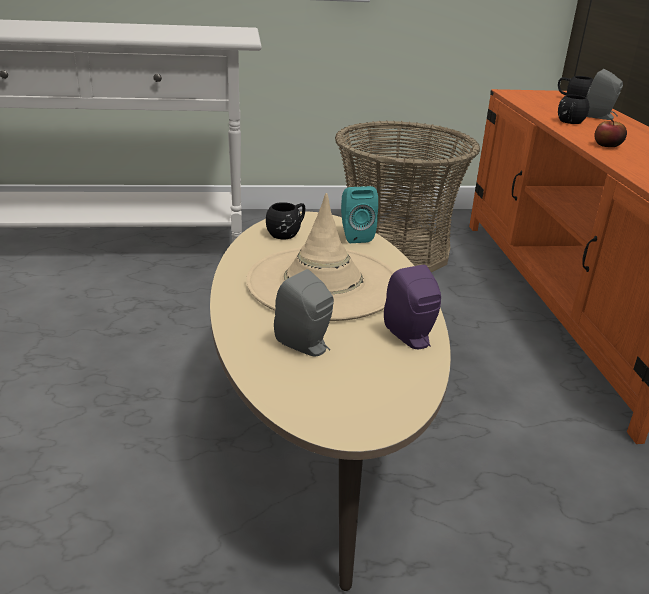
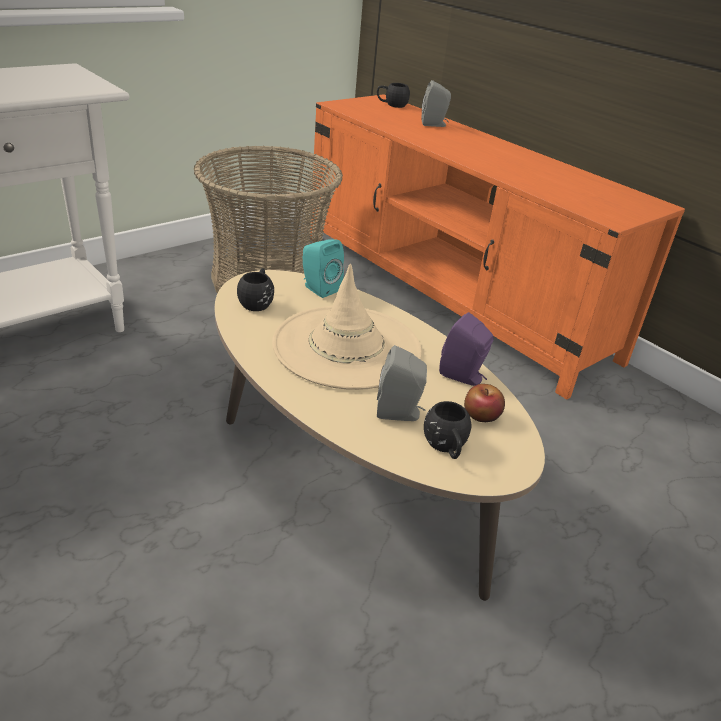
camera: 35 degrees left, 5 degrees up
black mug [558,95,589,124] -> black mug moved to [424,401,472,459]
apple [594,120,627,147] -> apple moved to [464,384,505,422]

